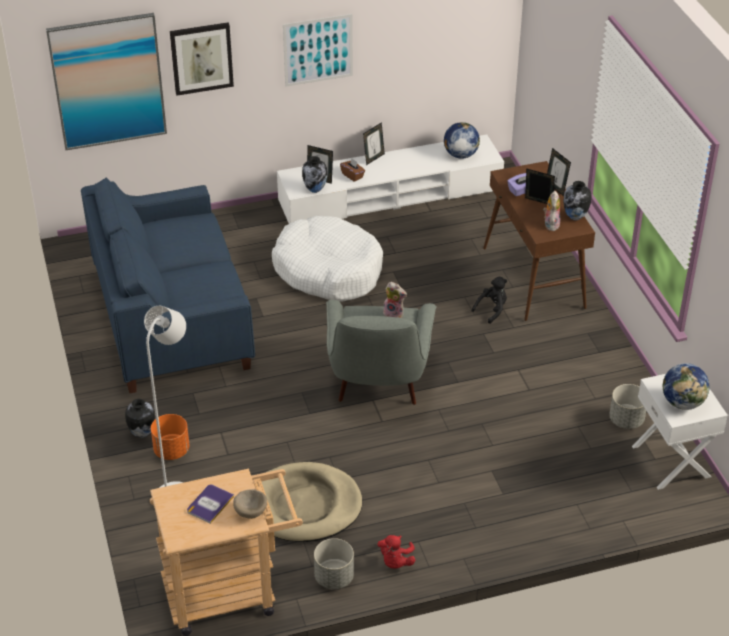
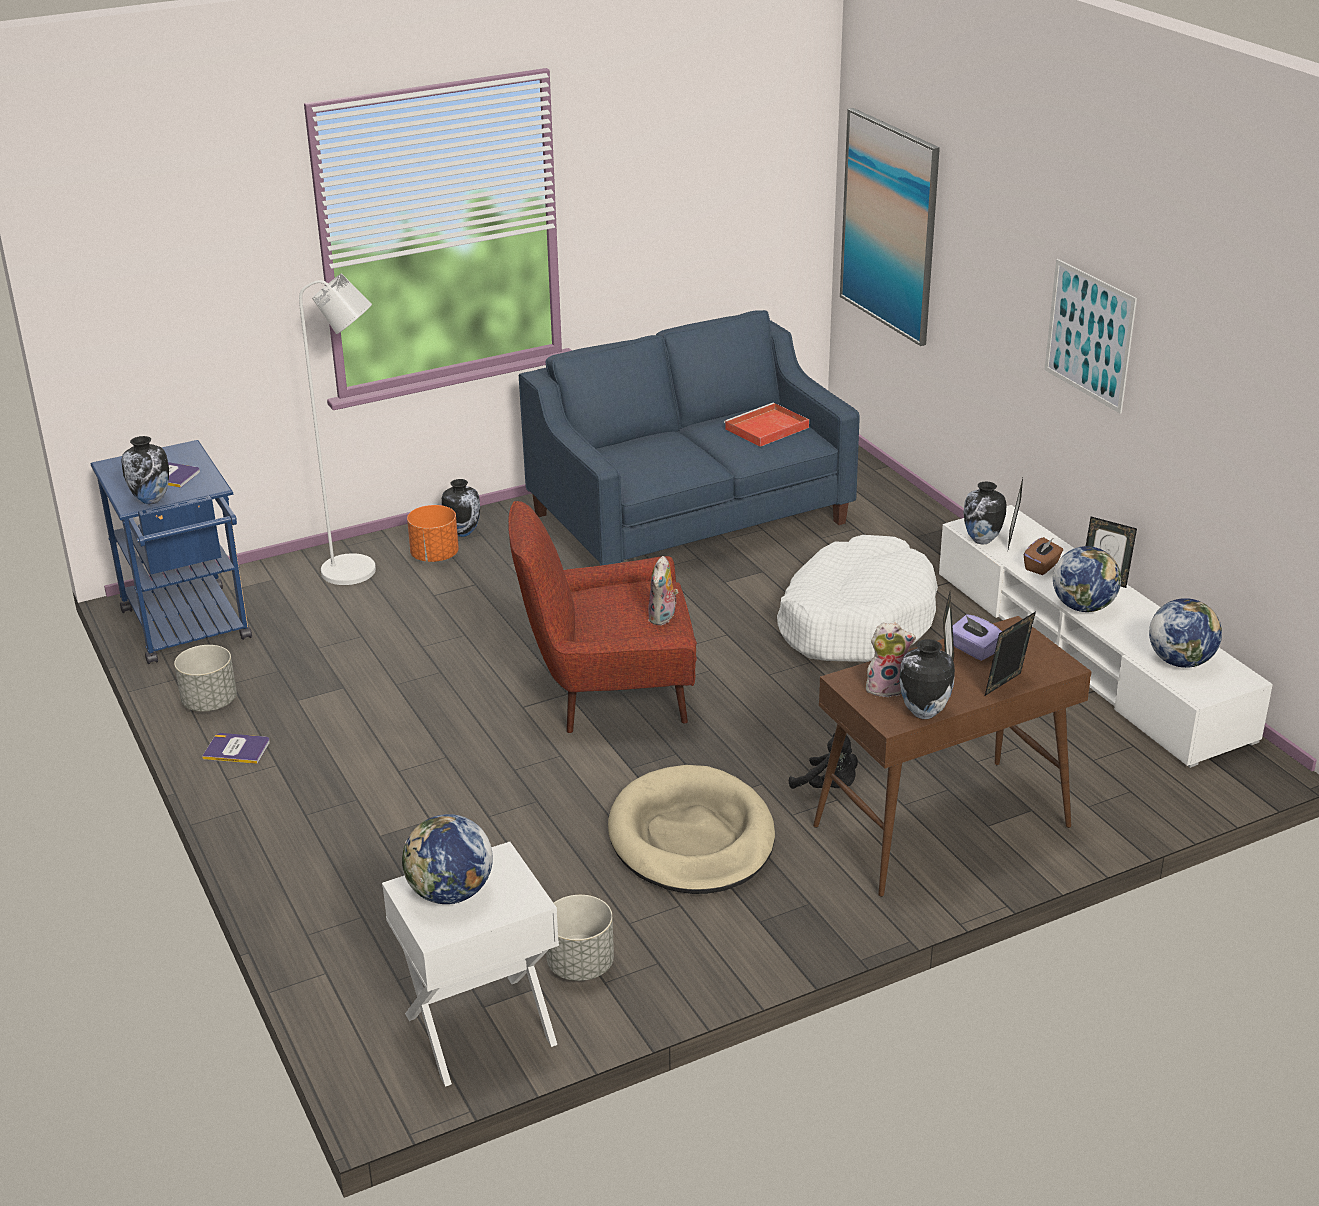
camera: 80 degrees right, 10 degrees down
beige cart [150,469,303,636] -> blue cart [91,440,252,664]
picture [170,22,234,96] -> none
beige bowl [233,489,267,519] -> vase [122,436,169,504]
beige dog bed [261,462,362,542] -> beige dog bed moved to [608,765,775,894]
grey armchair [326,300,437,405] -> red armchair [508,501,697,733]
red plush toy [377,535,415,568] -> book [202,733,270,764]
none -> red tray [724,402,809,447]
none -> globe [1053,546,1121,612]

